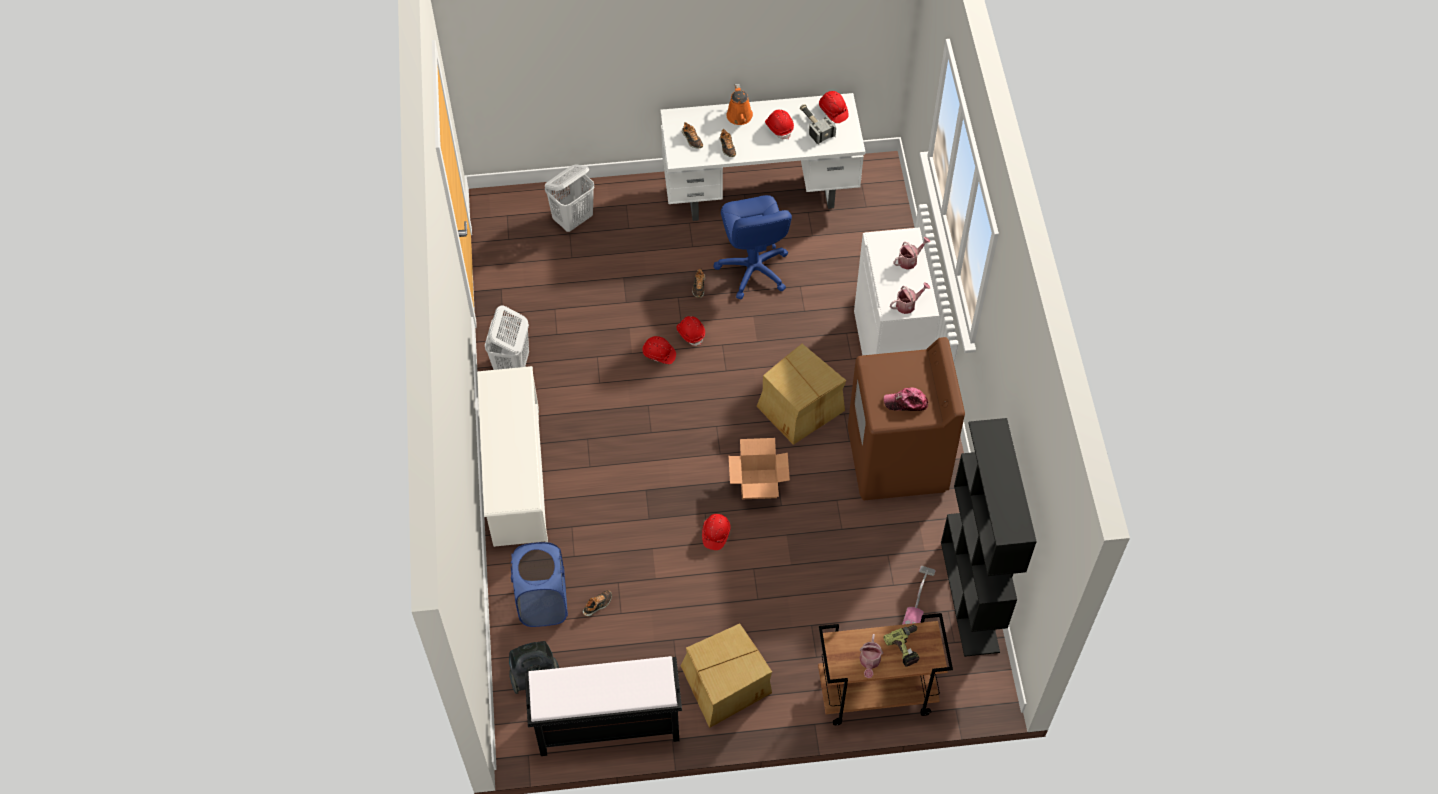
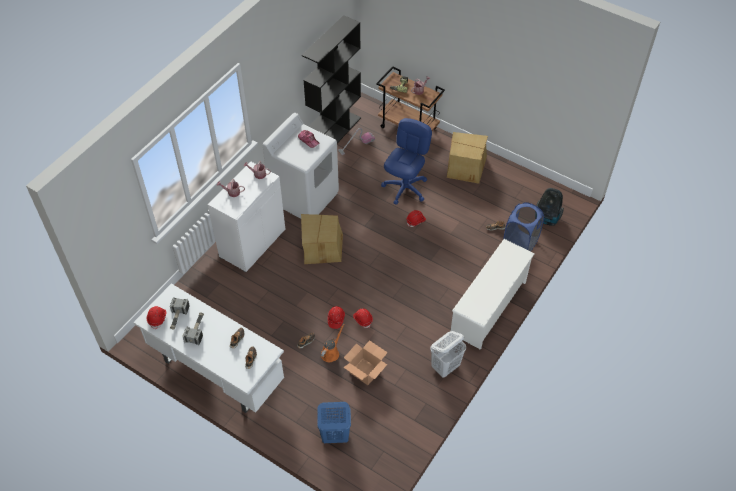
camera: 140 degrees left, 5 degrees down
black bench [525,656,682,756] -> none
white laundry basket [545,164,594,232] -> blue laundry basket [317,402,351,443]
blue office chair [714,195,792,299] -> blue office chair moved to [381,118,432,204]
orange watering can [726,84,753,125] -> orange watering can moved to [321,324,344,362]
cardboard box [729,438,790,499] -> cardboard box moved to [343,340,388,385]
red hard hat [765,109,794,139] -> hammer [183,312,204,346]
brown washing machine [848,337,965,500] -> white washing machine [263,113,339,219]

